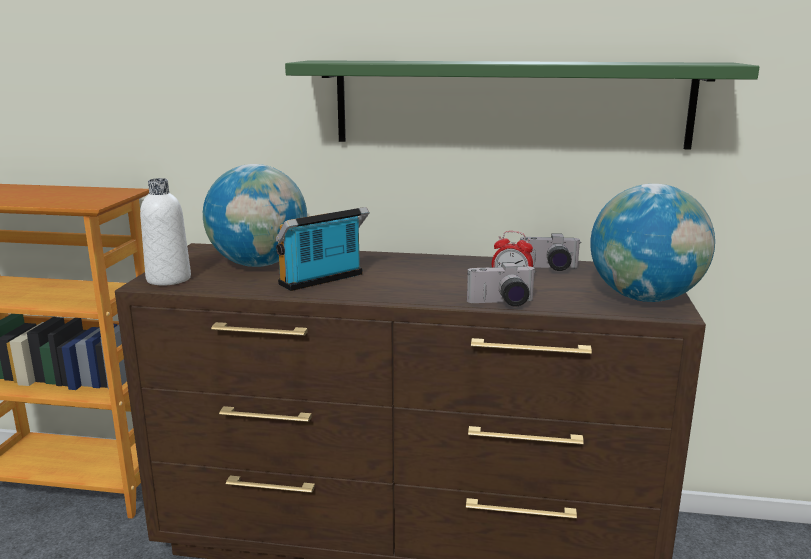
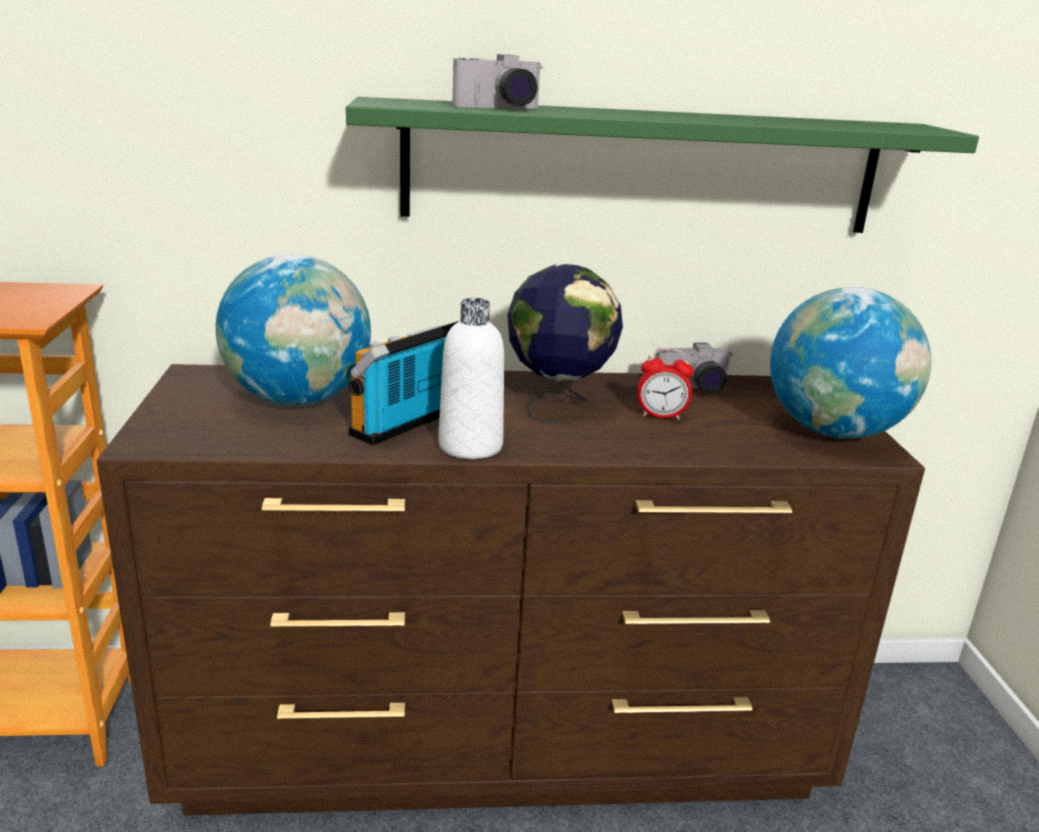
camera: 15 degrees left, 5 degrees up
white bottle [140,178,191,286] -> white bottle moved to [438,298,504,459]
camera [467,262,536,307] -> camera moved to [453,54,543,109]
none -> globe [508,264,623,425]

